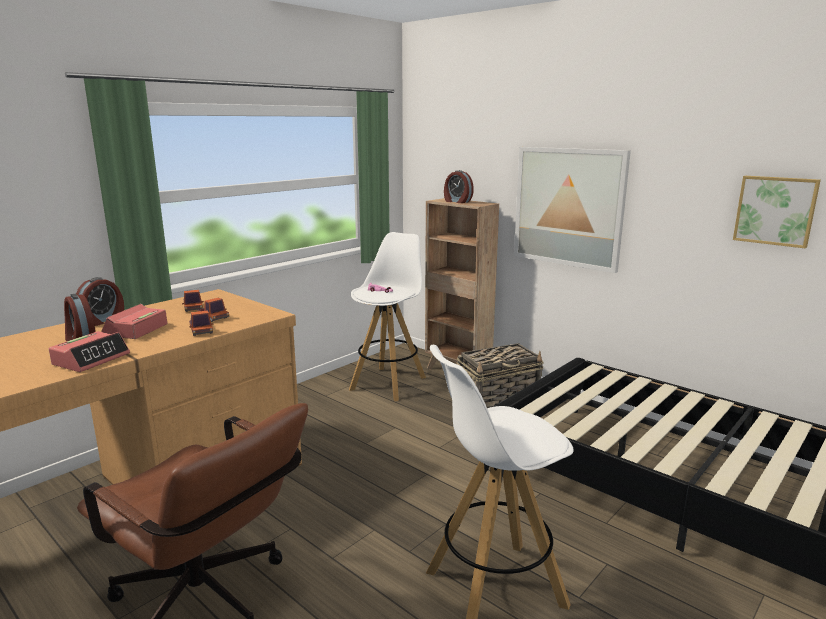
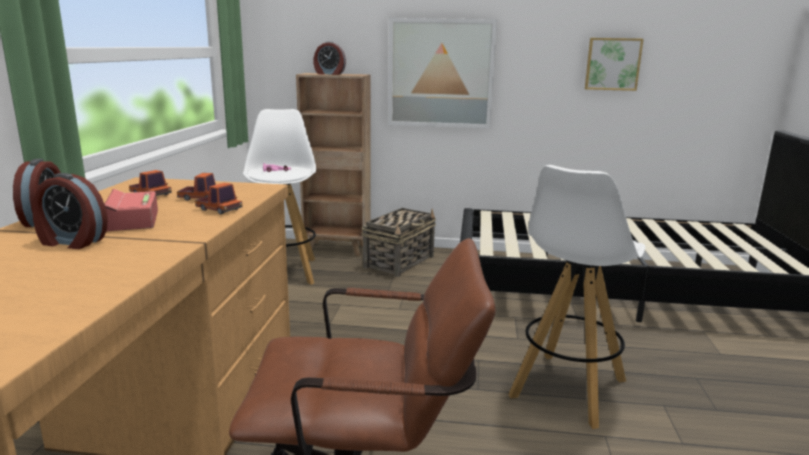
camera: 35 degrees left, 0 degrees up
alarm clock [49,331,130,372] -> none

